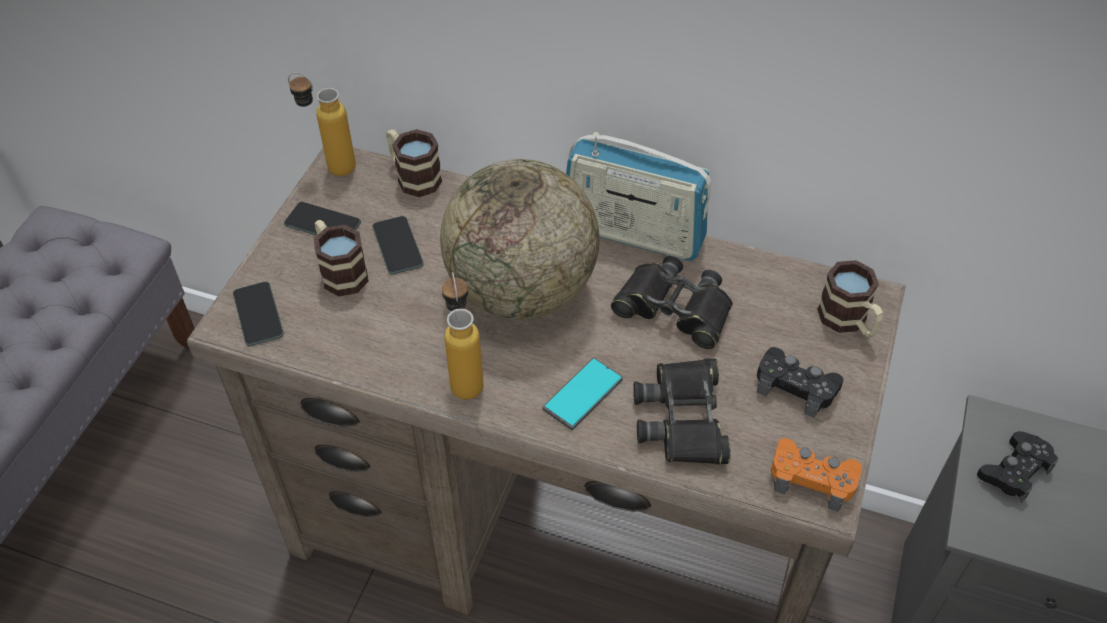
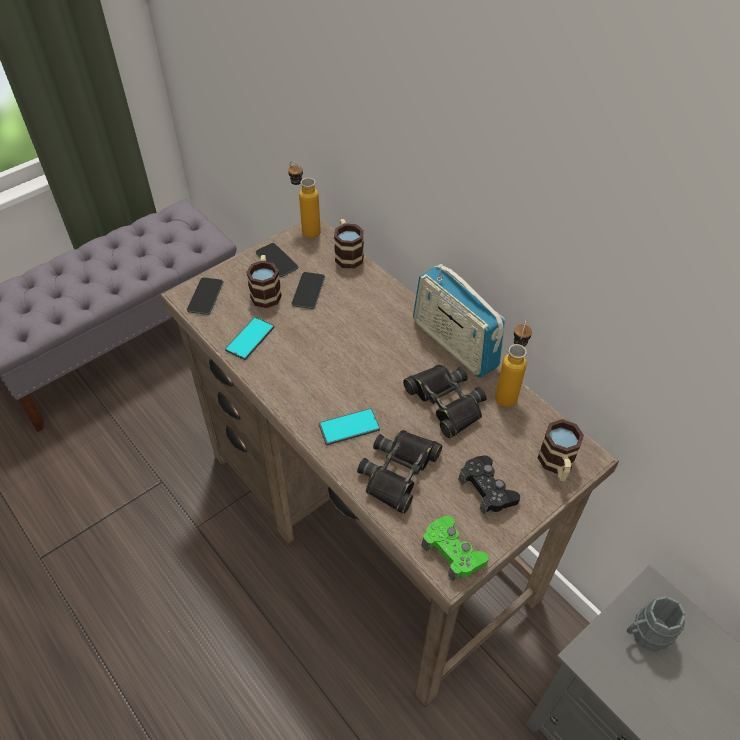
camera: 30 degrees right, 0 degrees up
globe [440,159,600,319] -> none
bottle [442,272,484,400] -> bottle moved to [495,320,532,407]
orange game controller [771,438,862,512] -> green game controller [422,516,489,581]
black game controller [977,431,1058,503] -> grey mug [627,596,685,652]
none -> phone [225,317,275,360]

